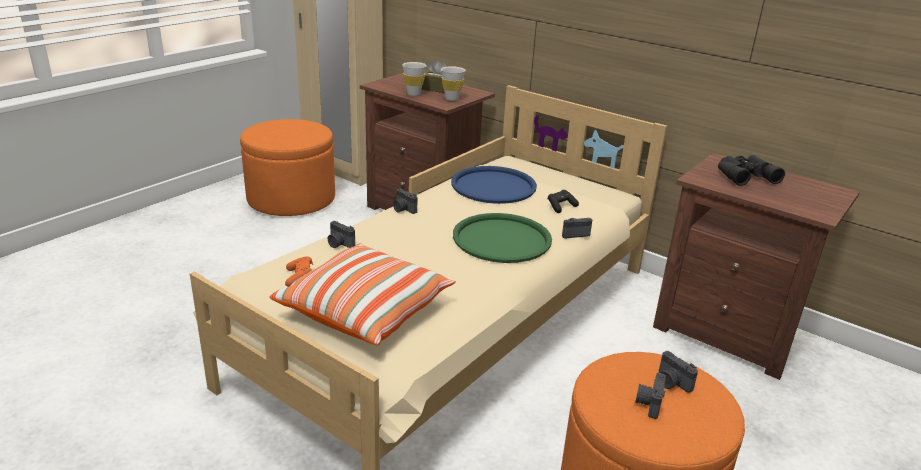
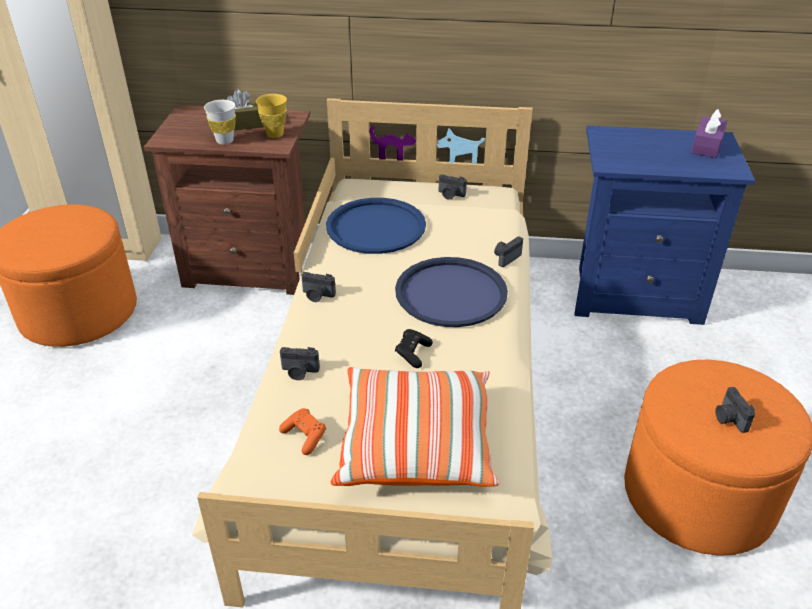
camera: 30 degrees left, 10 degrees up
white cup [441,66,465,101] -> yellow cup [256,94,287,138]
green tray [453,213,552,263] -> blue tray [395,257,508,327]
black game controller [548,190,579,213] -> black game controller moved to [395,329,433,368]
brown nightstand [653,153,860,380] -> blue nightstand [574,126,755,325]
camera [659,351,698,393] -> camera moved to [439,174,467,199]
black binoculars [718,155,785,186] -> none
none -> purple tissue box [691,109,727,158]

